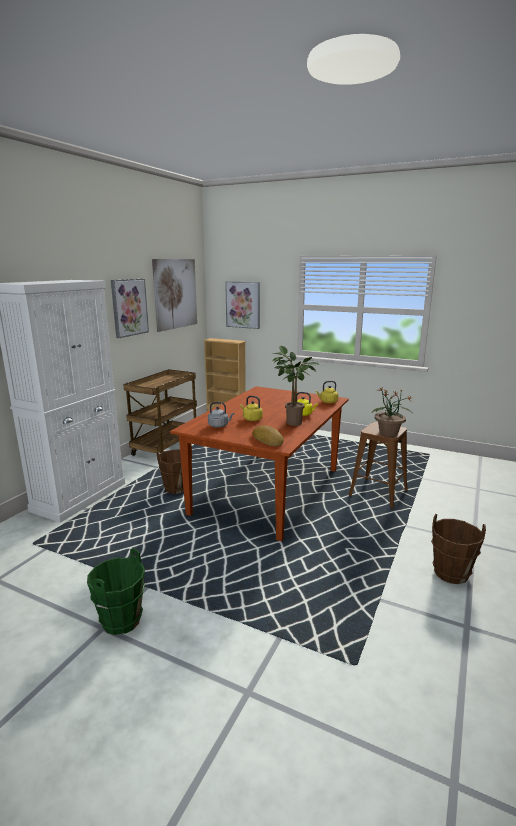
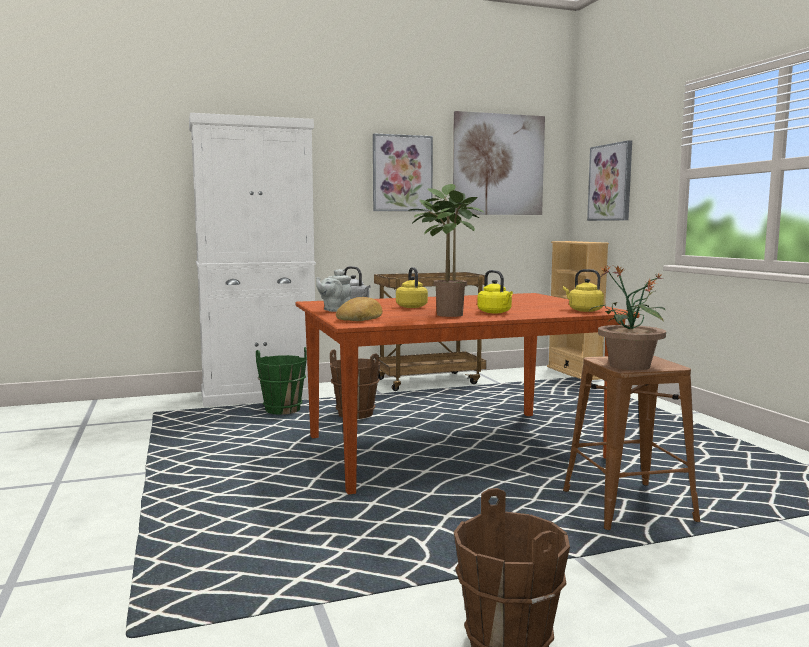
camera: 45 degrees right, 10 degrees down
green bucket [87,548,145,635] -> green bucket moved to [256,347,307,415]
none -> grey teapot [316,269,352,312]

